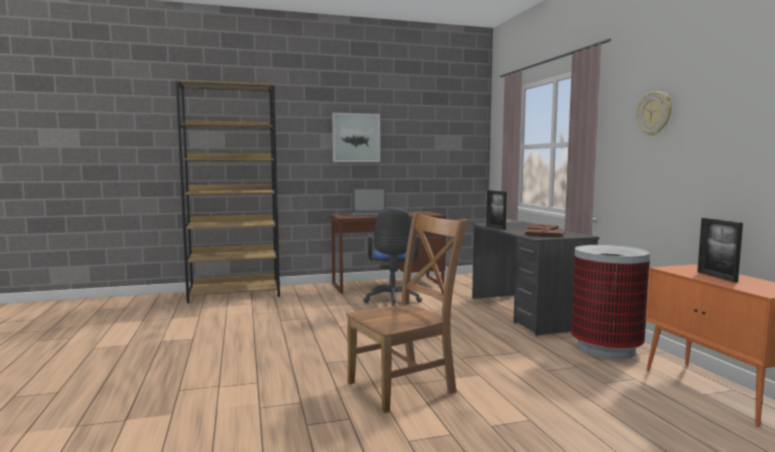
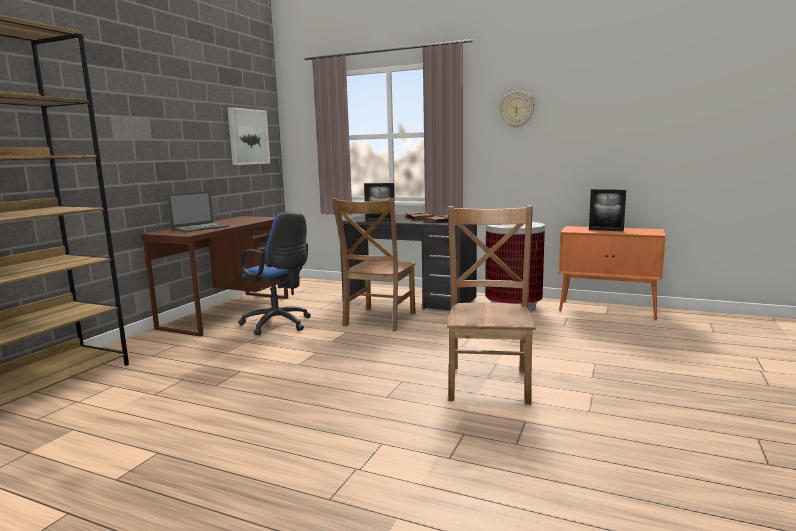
camera: 50 degrees left, 5 degrees up
picture [332,113,380,162] -> picture moved to [228,107,270,165]
none -> brown chair [331,198,416,331]

